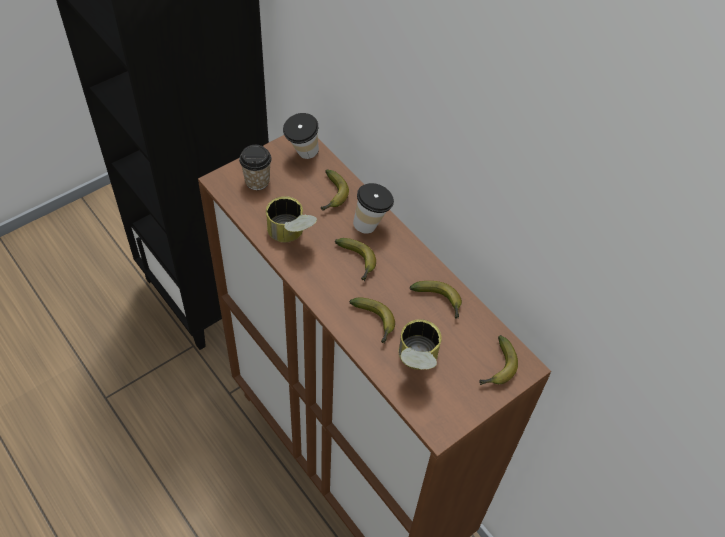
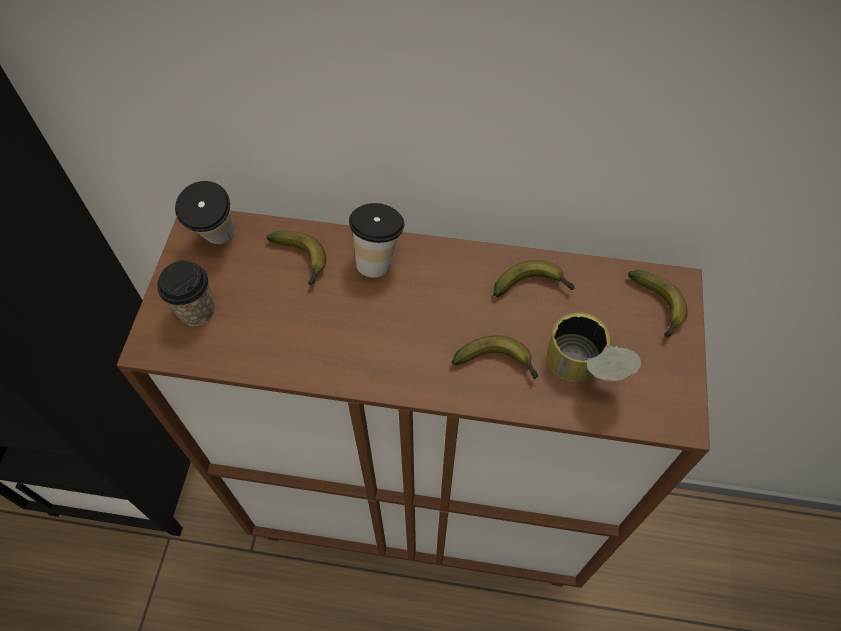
camera: 40 degrees left, 5 degrees up
can [266,196,317,242] -> none
banana [335,238,376,281] -> none

